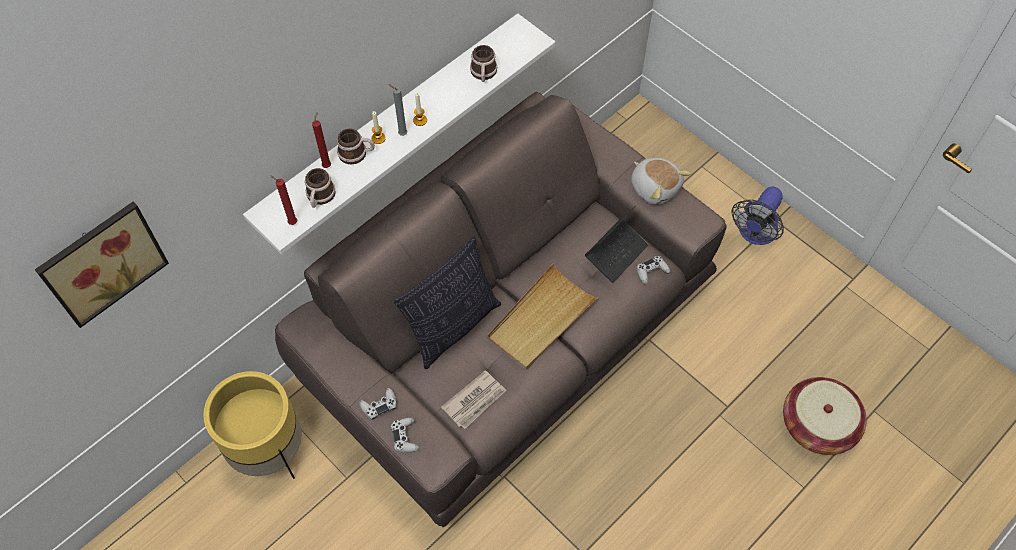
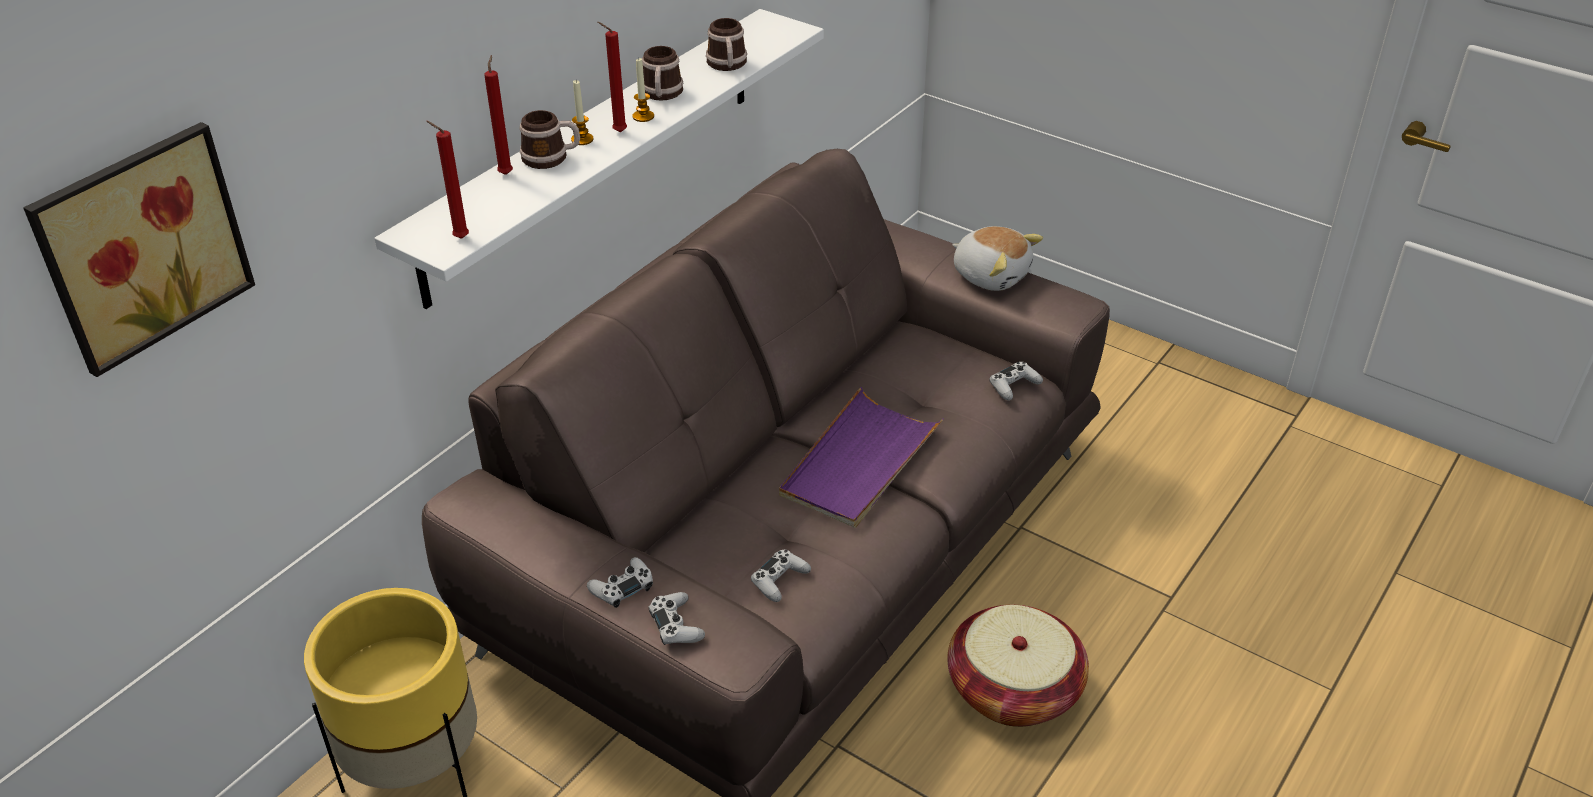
camera: 10 degrees left, 20 degrees down
mug [305,168,336,208] -> mug moved to [642,46,684,101]
grey candle [388,84,407,136] -> red candle [597,22,627,132]
pillow [394,236,501,369] -> none
newspaper [441,370,507,429] -> white game controller [751,549,811,602]
beige tray [487,264,598,370] -> purple tray [779,387,944,528]
laptop [585,206,648,283] -> none
fan [731,187,784,245] -> none
basket [783,377,867,455] -> basket moved to [947,605,1089,727]

